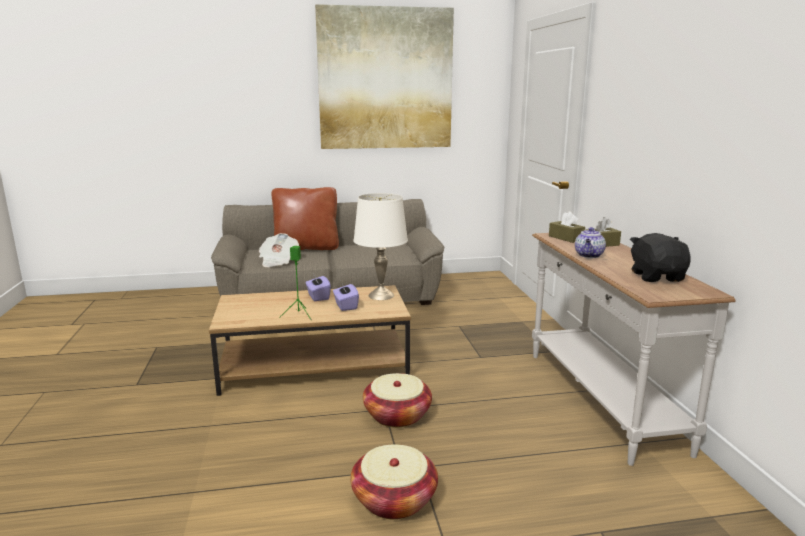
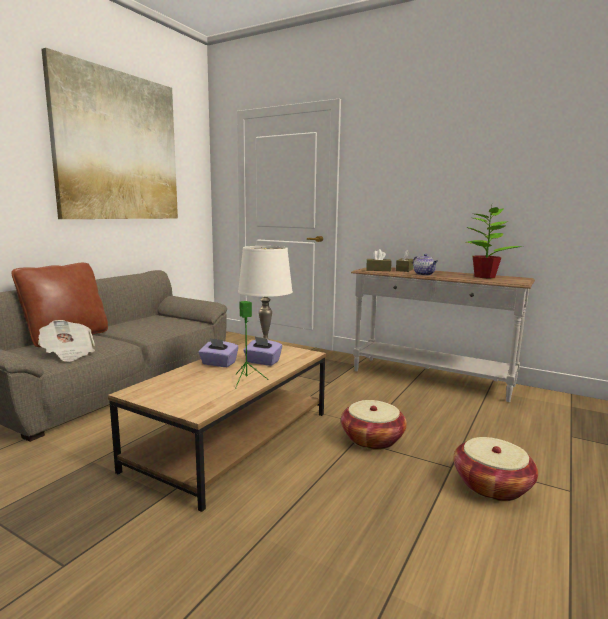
camera: 50 degrees left, 5 degrees down
black plush toy [630,233,690,282] -> potted plant [466,206,523,279]

